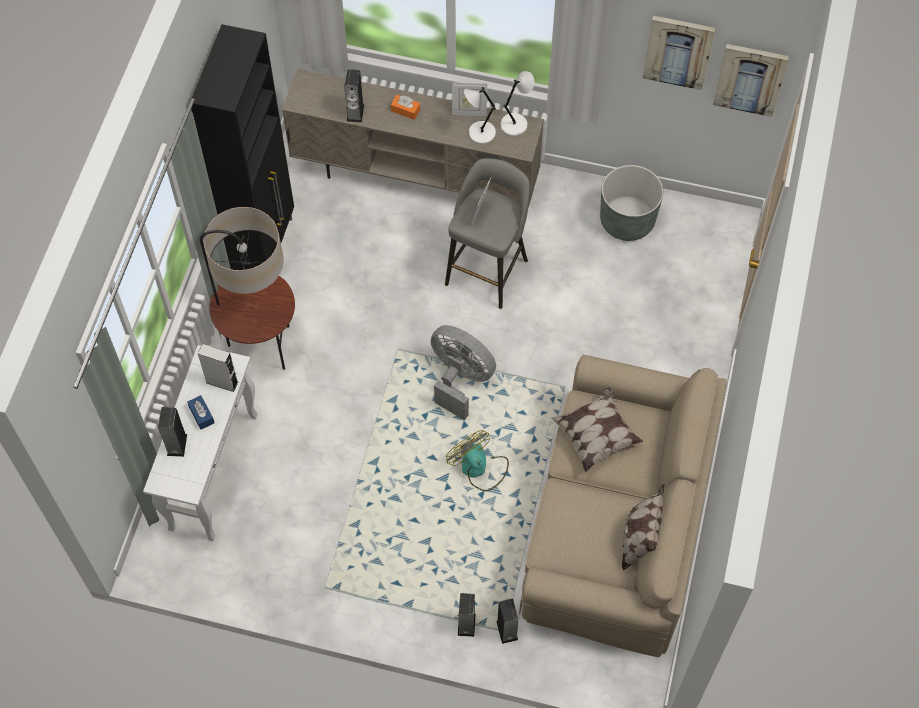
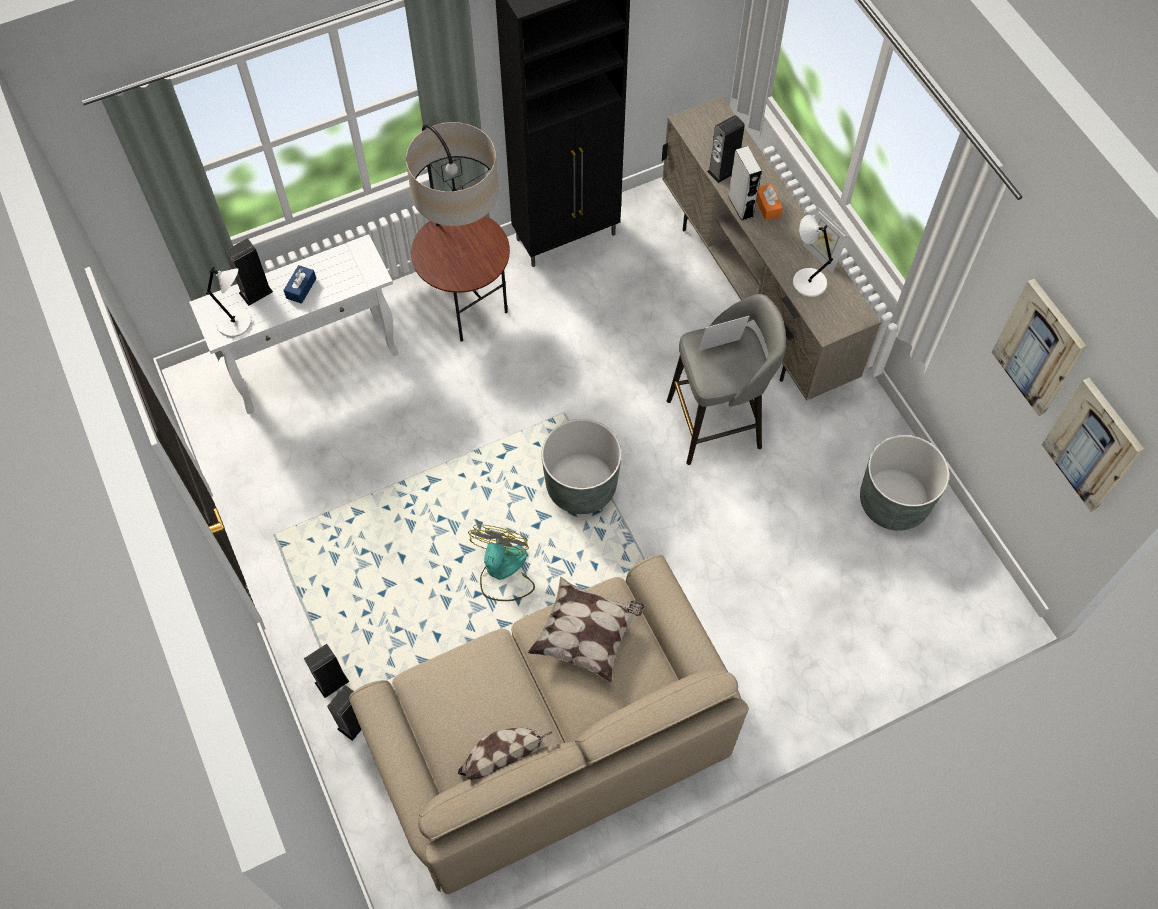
camera: 50 degrees right, 0 degrees up
grey speaker [198,344,238,392] -> grey speaker moved to [728,146,762,221]
grey fan [431,325,496,420] -> grey planter [542,419,622,514]
white table lamp [500,71,534,136] -> white table lamp moved to [206,266,252,337]

